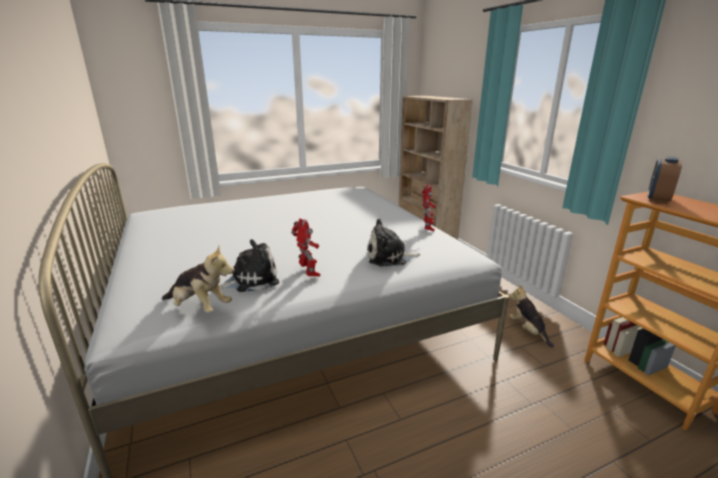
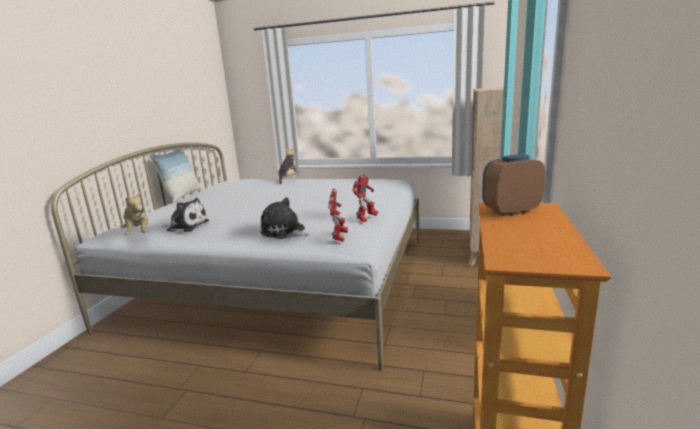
camera: 40 degrees right, 5 degrees down
toy robot [291,218,320,277] -> toy robot moved to [328,188,348,242]
plush toy [509,284,554,348] -> plush toy moved to [278,148,300,184]
none -> pillow [150,148,201,203]

